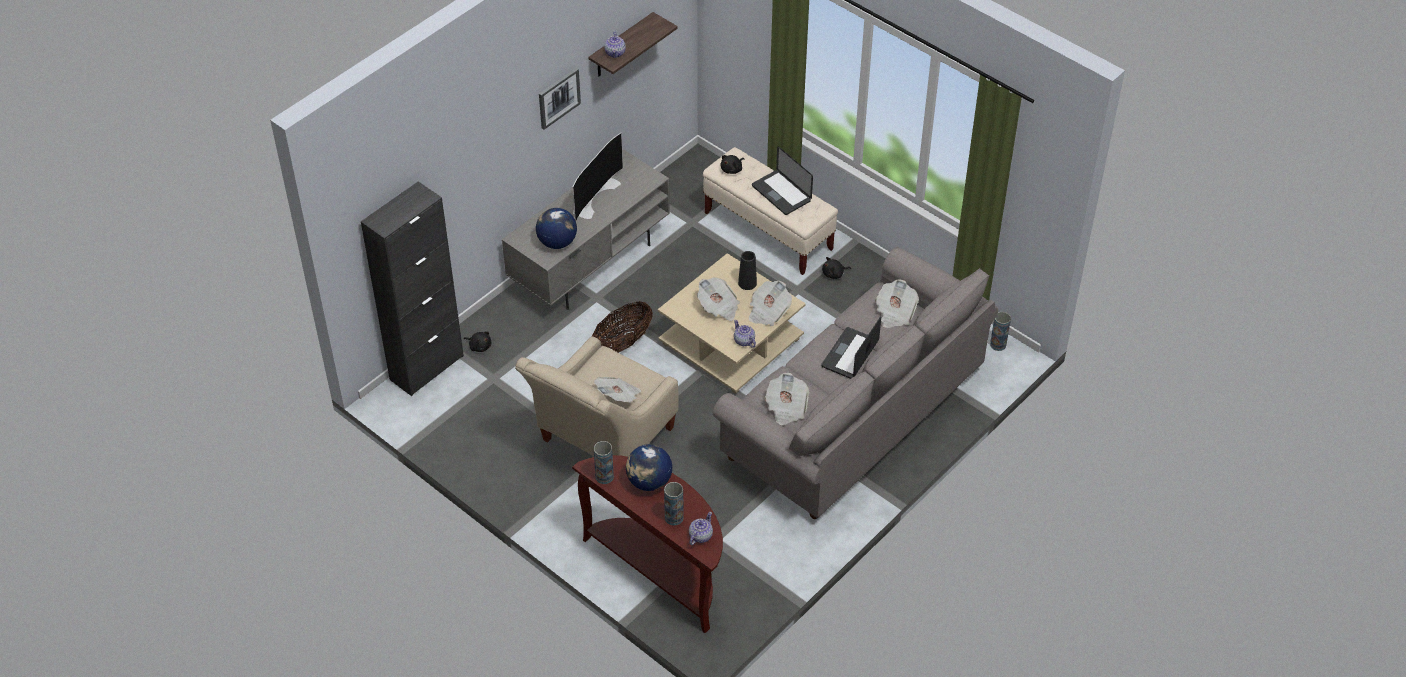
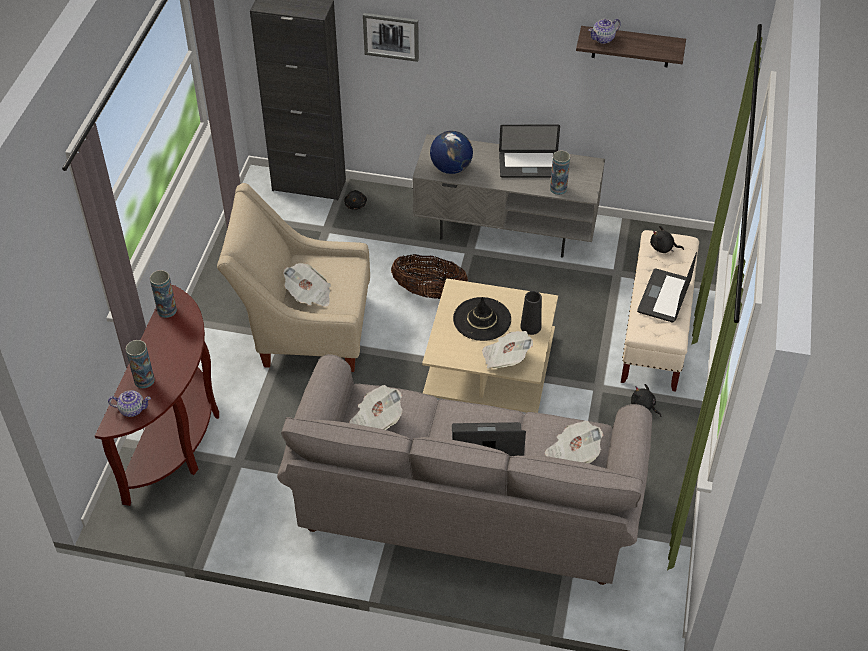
camera: 60 degrees right, 0 degrees up
picture [539,68,581,130] -> picture moved to [363,13,419,62]
television [572,133,623,221] -> laptop [499,125,560,178]
globe [626,444,672,491] -> none
newspaper [697,277,740,321] -> black hat [453,297,511,341]
teapot [734,320,756,348] -> none
vase [990,312,1011,351] -> vase moved to [550,151,570,195]

